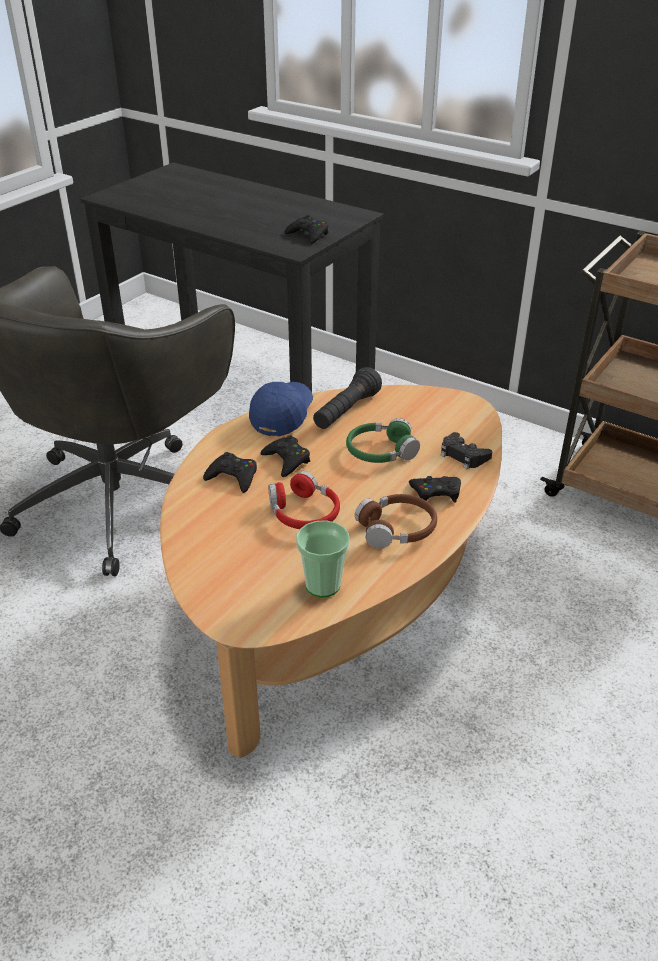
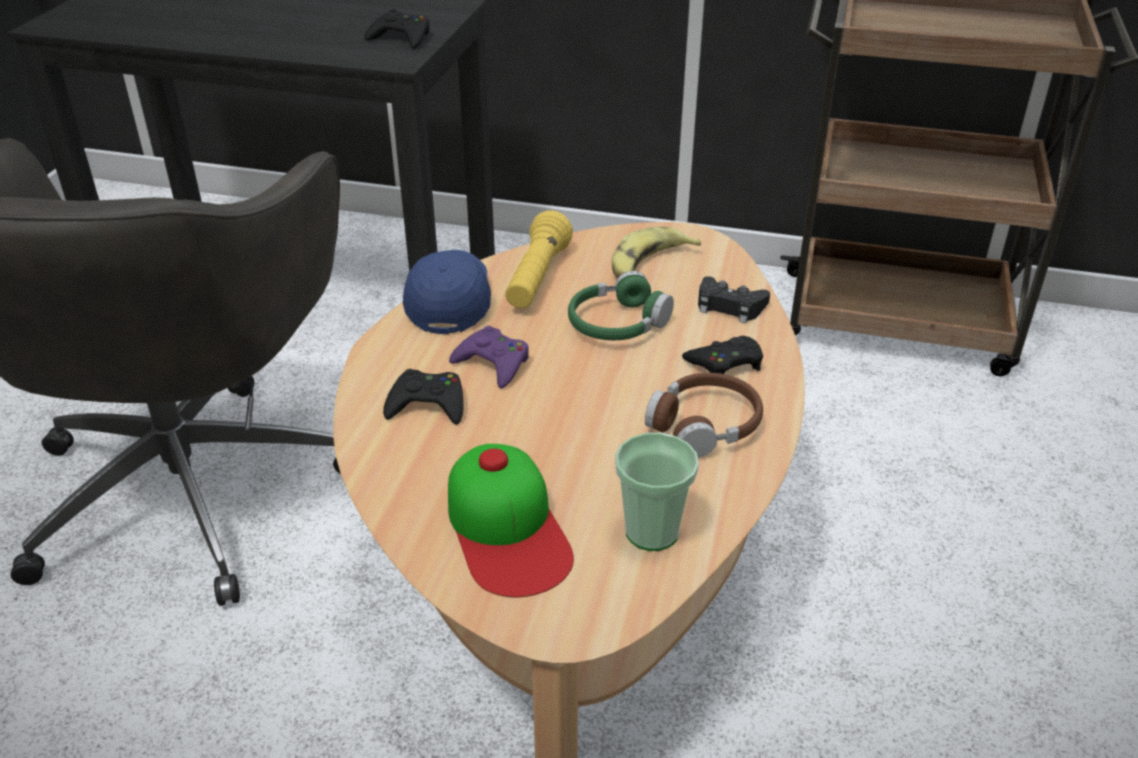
camera: 20 degrees left, 0 degrees up
black game controller [260,435,310,477] -> purple game controller [449,326,529,389]
red headphones [268,471,340,529] -> none
black flashlight [313,367,382,429] -> yellow flashlight [505,210,573,308]
none -> cap [448,444,574,598]
none -> banana [612,227,701,279]

